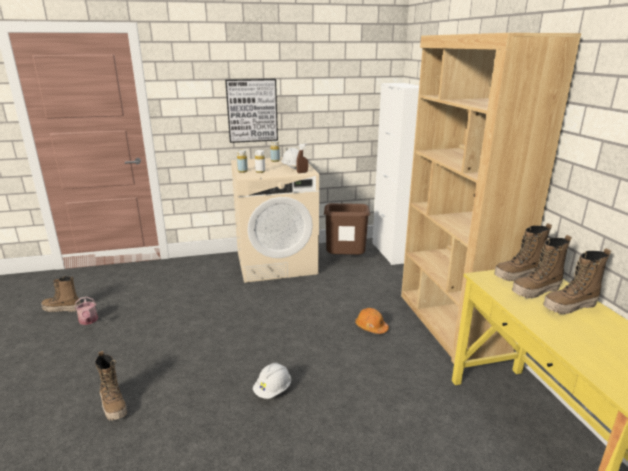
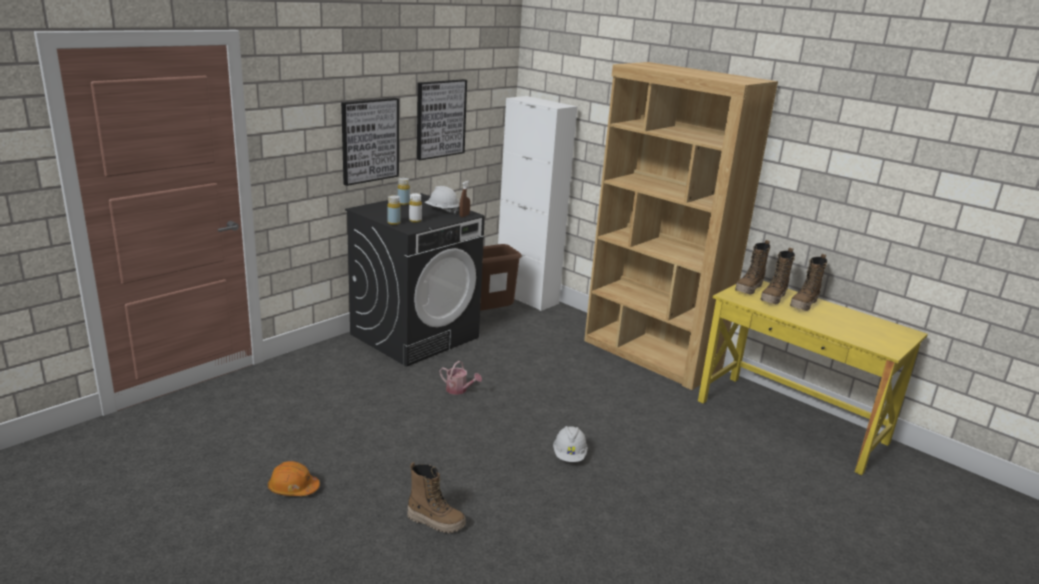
camera: 35 degrees left, 0 degrees up
boot [41,276,81,312] -> none
watering can [75,297,98,325] -> watering can moved to [440,361,482,395]
beige washing machine [231,157,319,283] -> black washing machine [345,193,485,367]
orange hard hat [355,308,389,334] -> orange hard hat moved to [268,461,320,496]
none -> picture [417,79,467,160]

